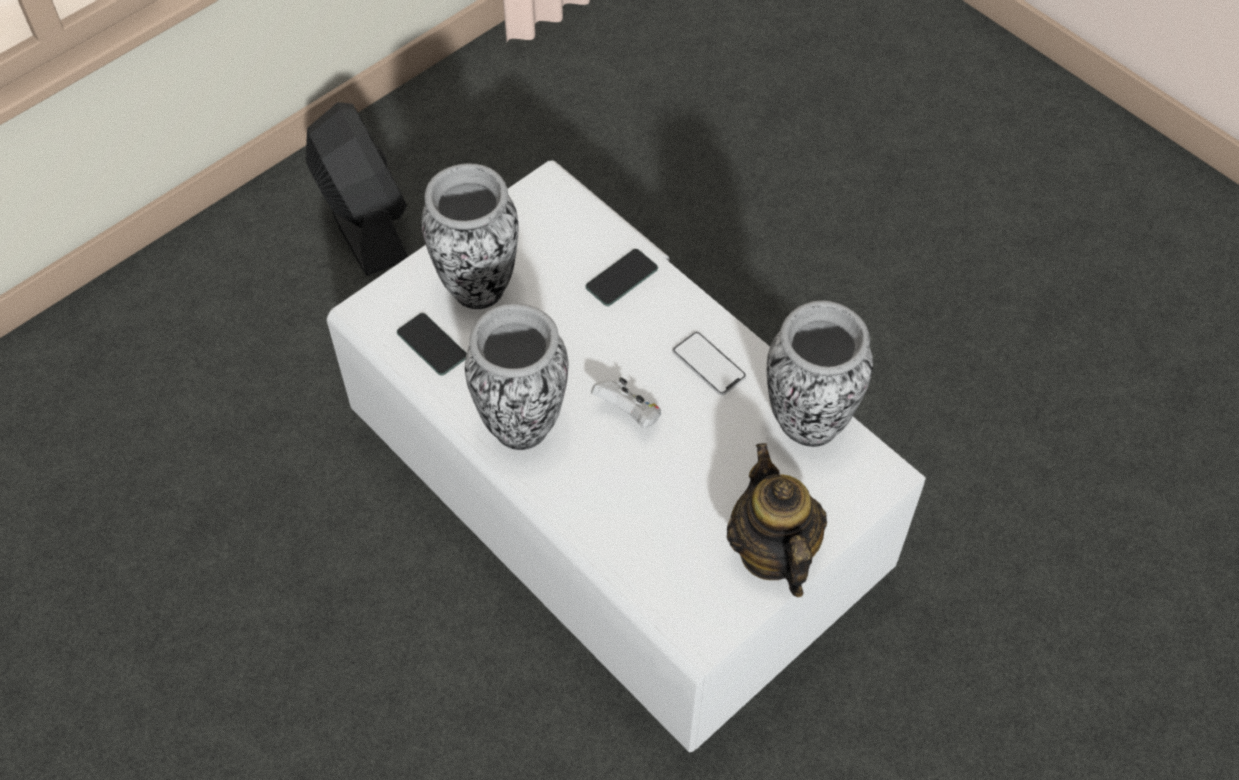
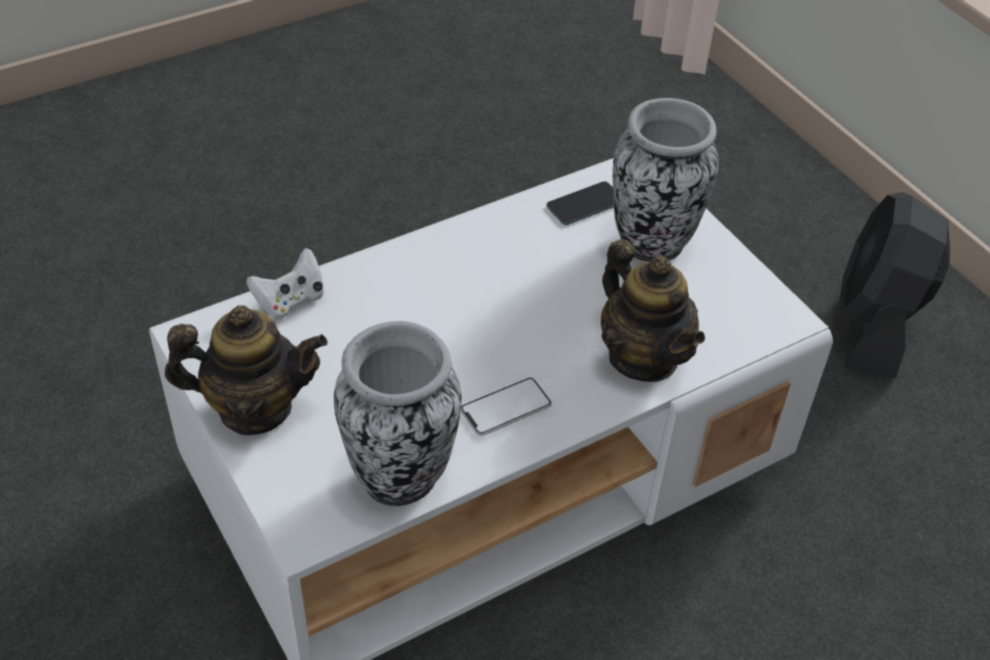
camera: 100 degrees right, 10 degrees down
black fan [306,102,408,276] -> black fan turned 120 degrees clockwise [840,192,950,378]
vase [465,303,568,450] -> none
phone [585,249,658,306] -> teapot [601,239,705,382]
white game controller [591,378,661,428] -> white game controller moved to [246,248,324,319]

